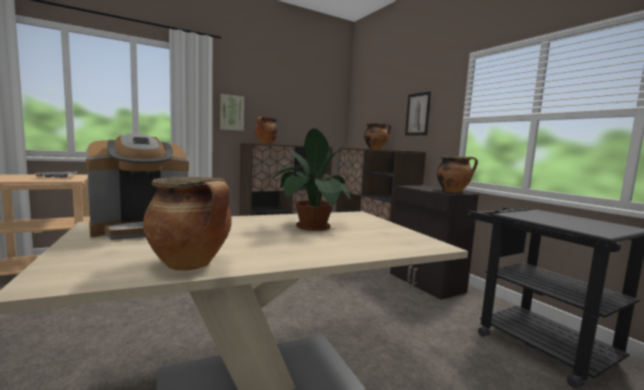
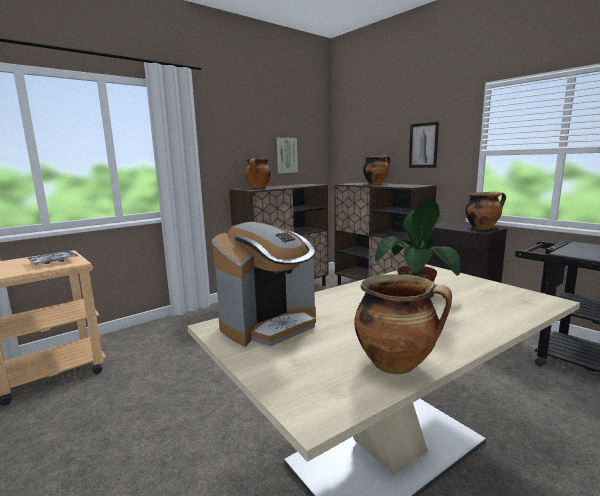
camera: 10 degrees left, 5 degrees up
picture [220,94,244,131] -> picture moved to [277,138,298,173]

